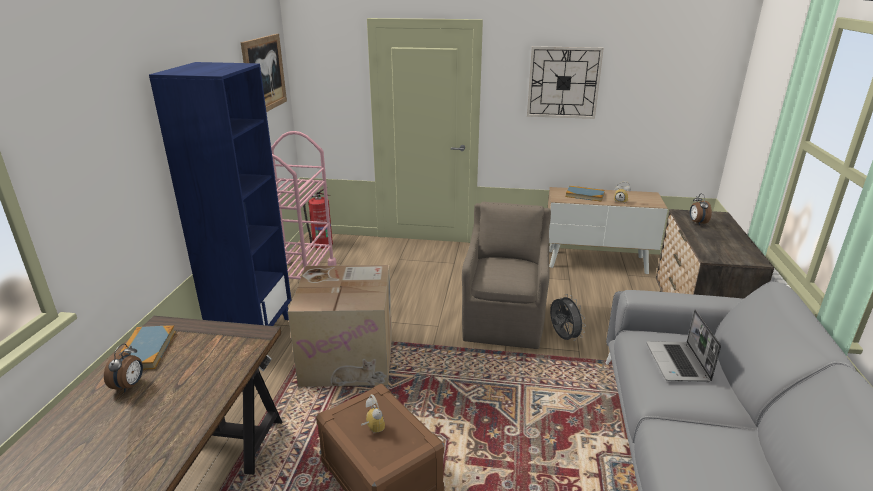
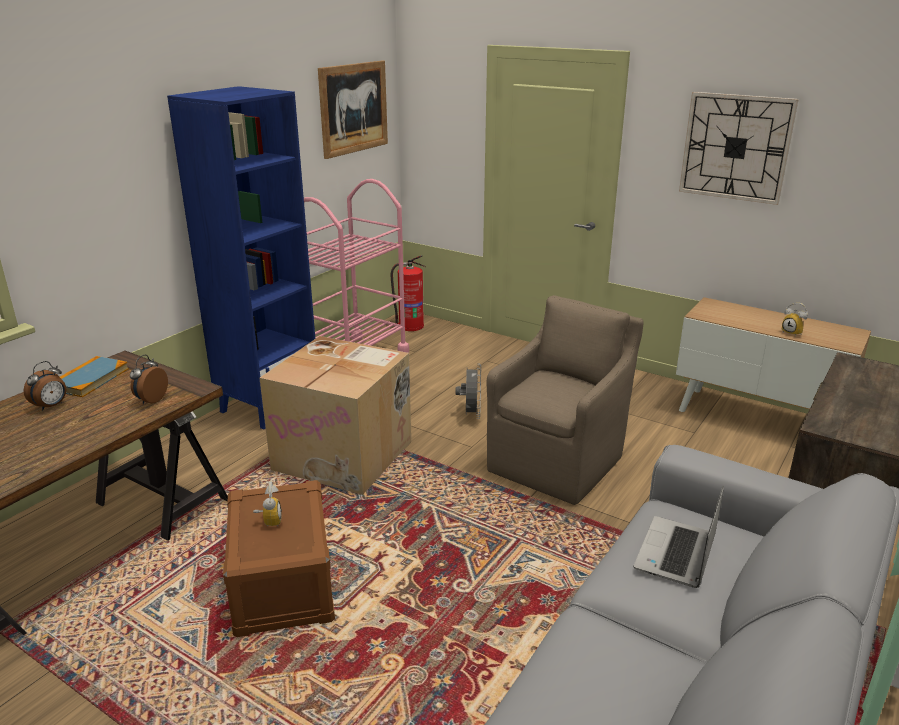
camera: 25 degrees right, 0 degrees up
grey fan [550,294,586,341] -> grey fan moved to [456,363,481,419]
book [565,186,605,202] -> none
alarm clock [690,193,712,225] -> alarm clock moved to [130,355,168,404]

